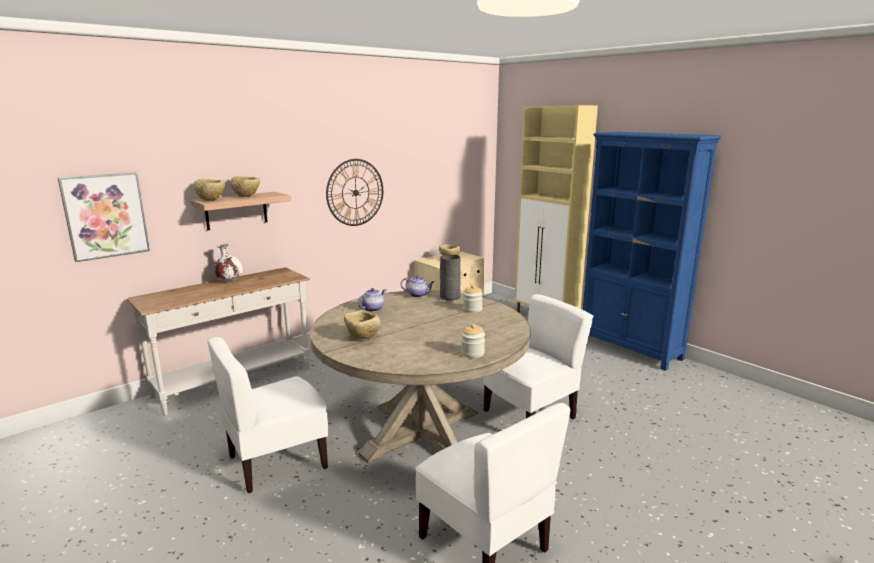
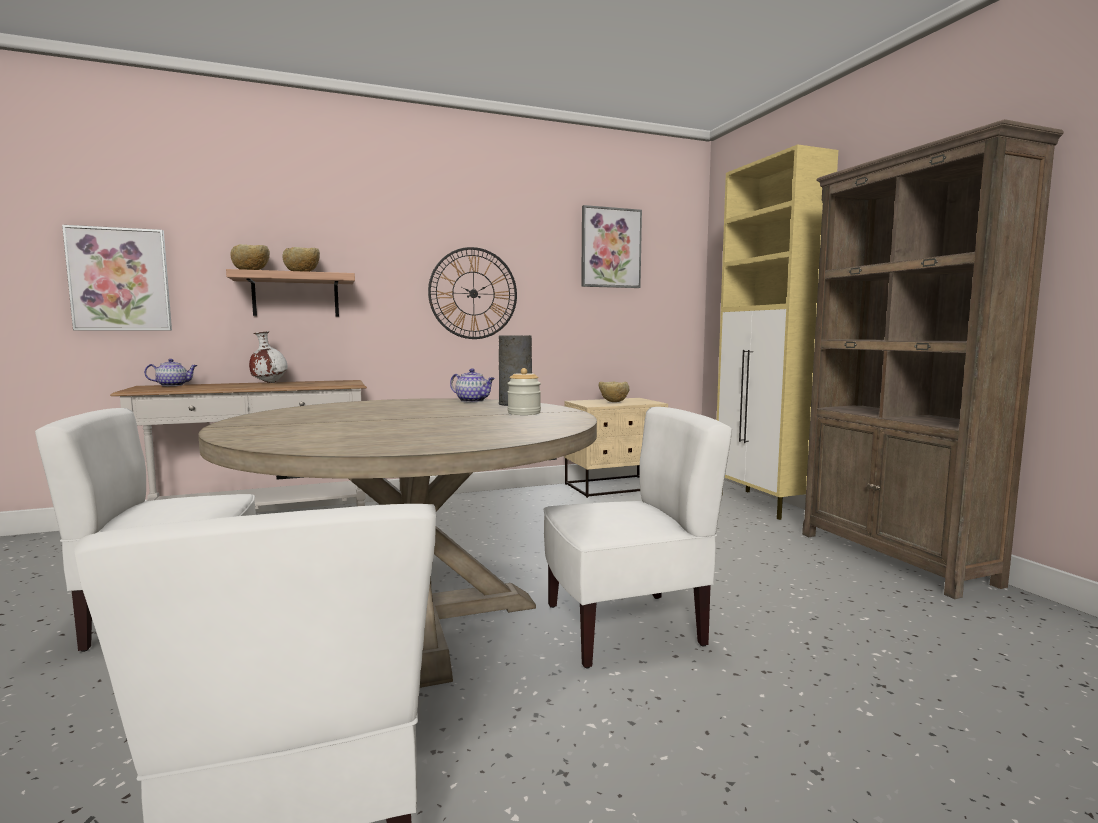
camera: 20 degrees right, 10 degrees down
beige bowl [344,310,381,339] -> none
teapot [358,288,386,312] -> teapot moved to [144,359,197,386]
jar [461,324,485,358] -> none
blue bookcase [583,132,722,371] -> brown bookcase [802,119,1064,599]
none -> picture [581,205,642,288]

